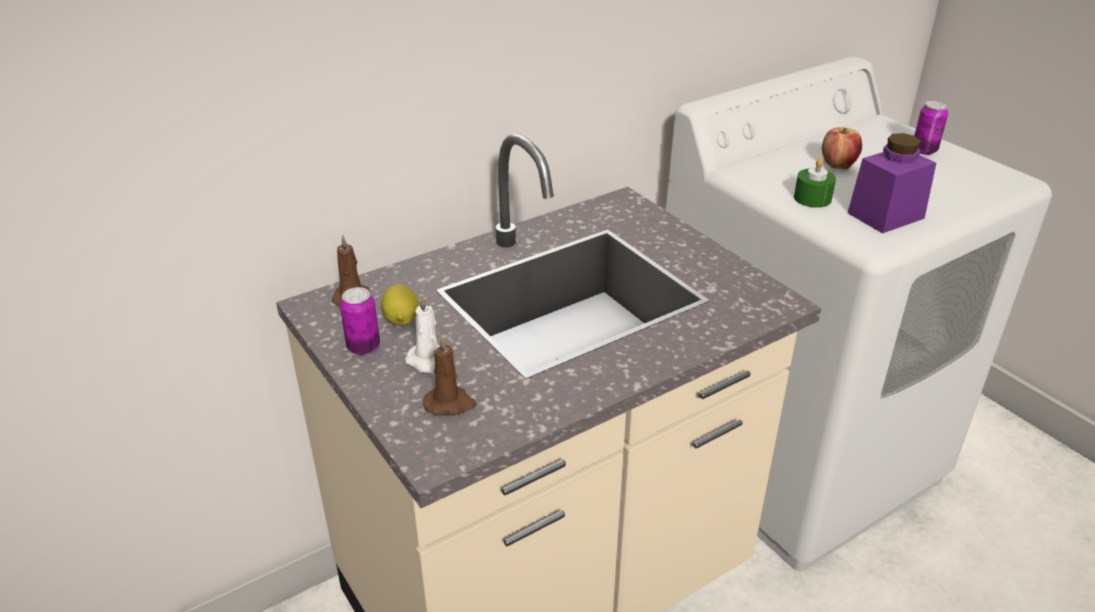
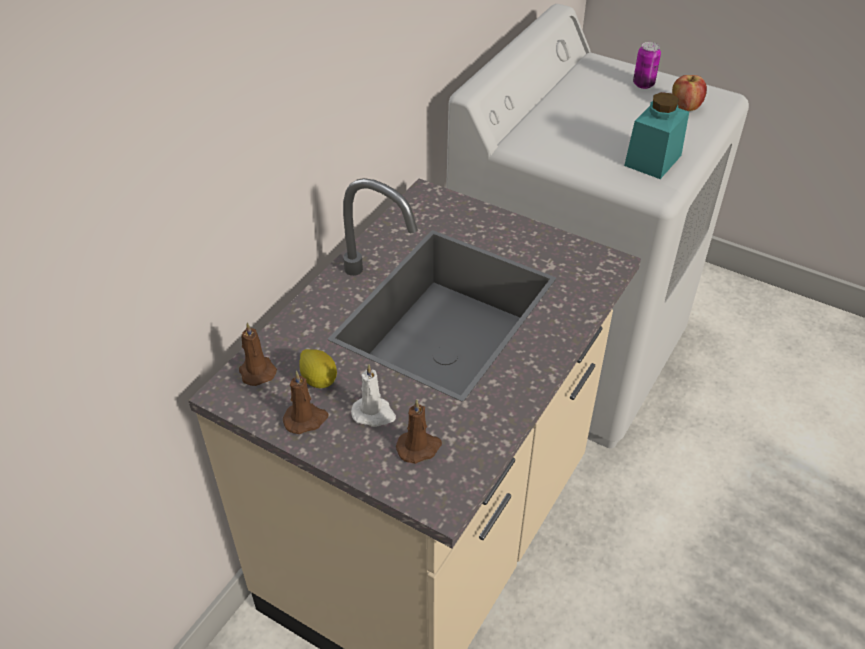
camera: 25 degrees left, 10 degrees up
can [340,287,380,355] -> brown candle [283,370,328,434]
green candle [794,158,836,208] -> none
apple [822,127,862,169] -> apple moved to [672,75,707,111]
purple jar [848,133,936,234] -> turquoise jar [624,92,689,179]

